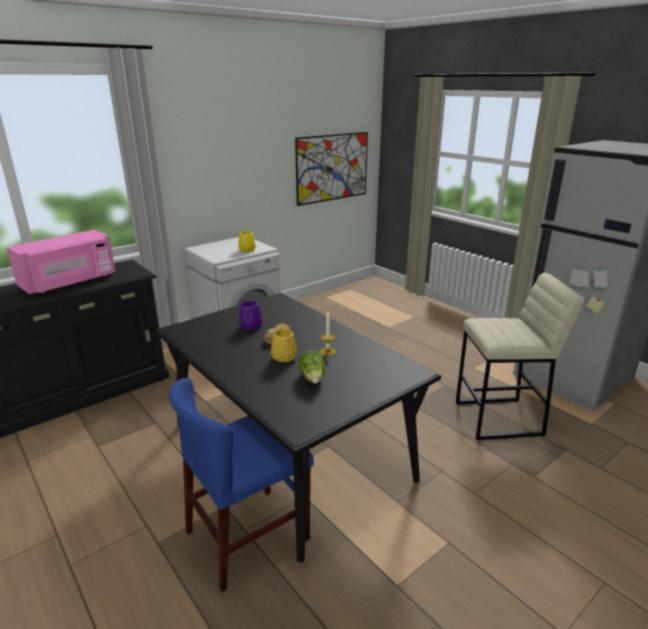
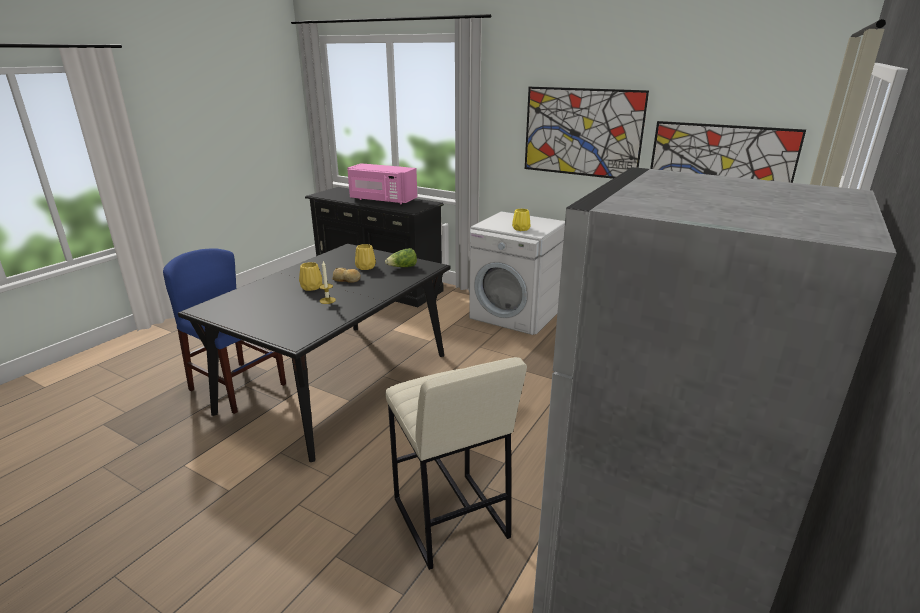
camera: 70 degrees right, 0 degrees up
purple vase [239,301,262,330] -> yellow vase [355,244,376,270]
lettuce [298,350,325,383] -> lettuce moved to [385,248,417,267]
none -> picture [525,87,649,179]

